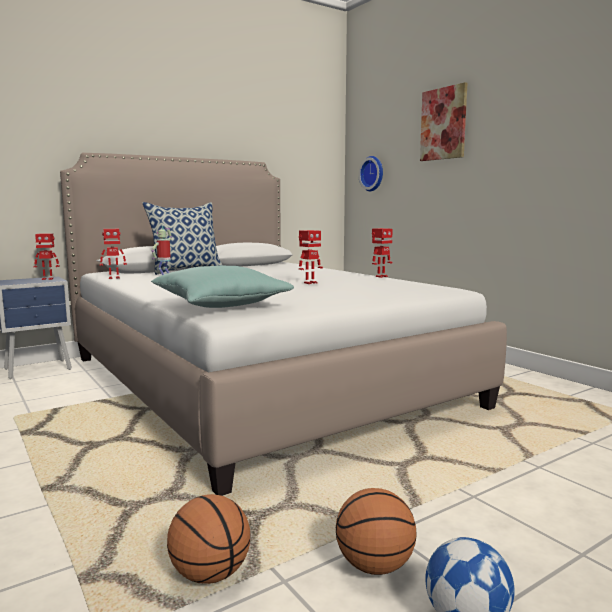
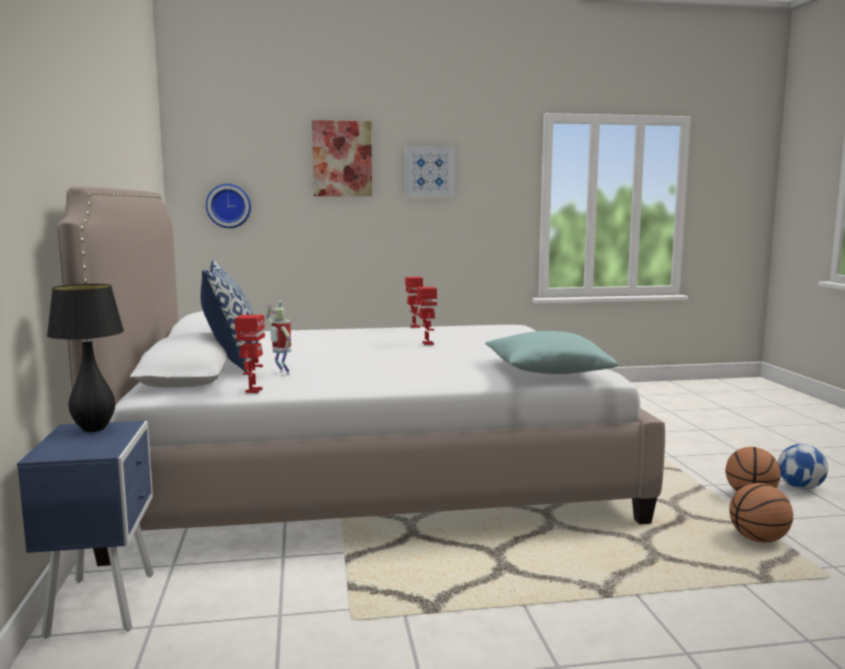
camera: 65 degrees left, 0 degrees up
toy robot [33,233,60,280] -> black table lamp [47,284,124,432]
none -> picture [405,146,455,197]

